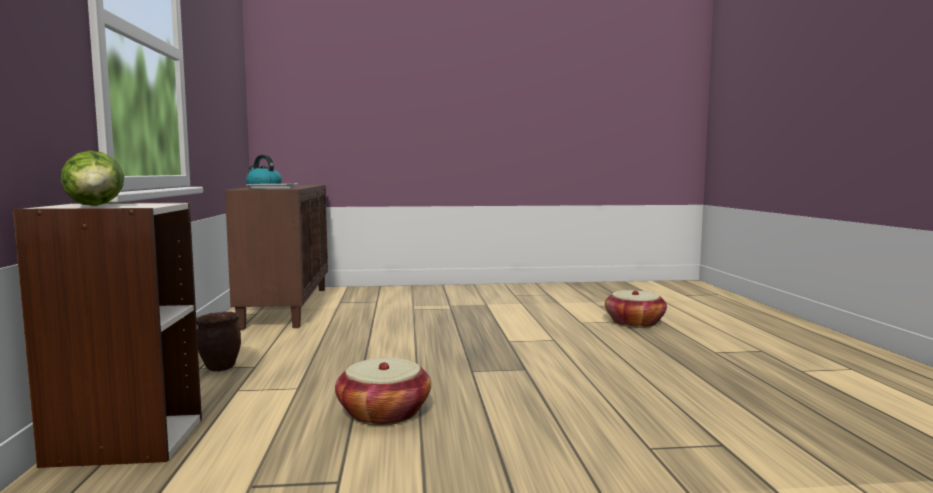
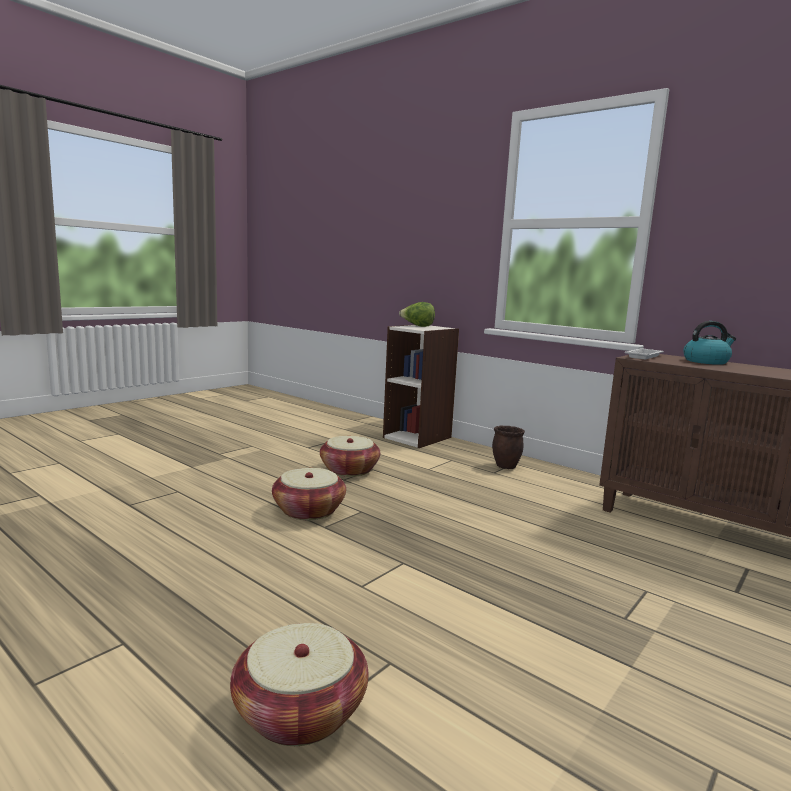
camera: 135 degrees right, 5 degrees up
none -> basket [272,468,346,520]

